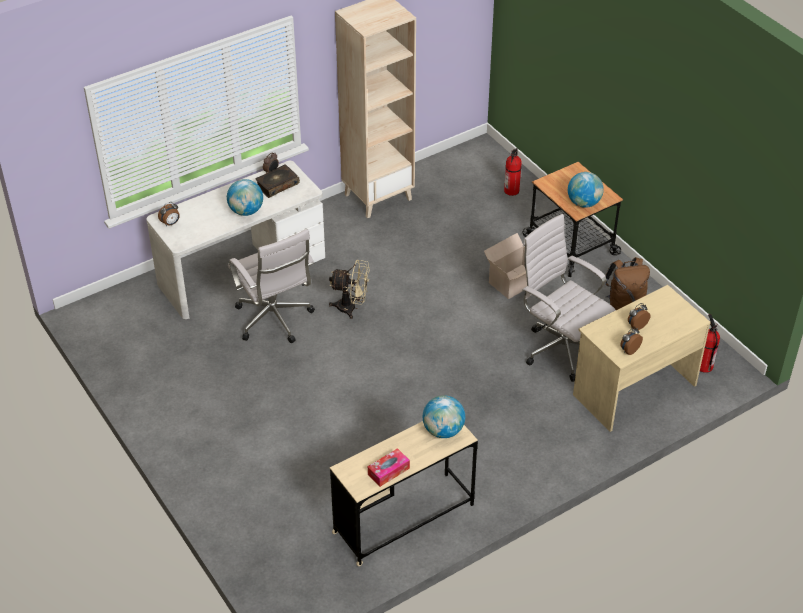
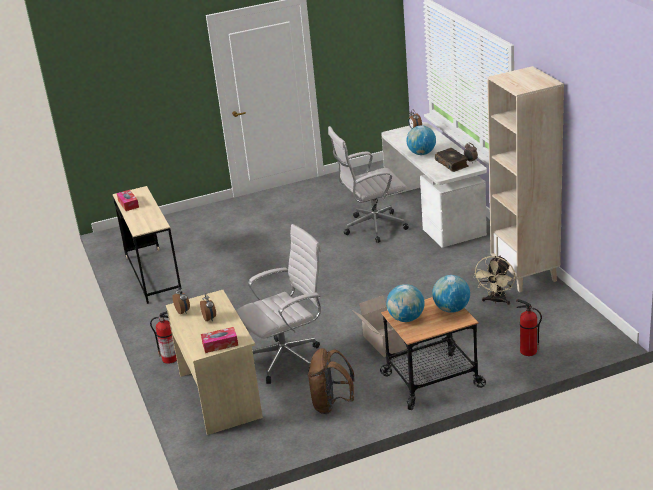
camera: 105 degrees right, 15 degrees down
beige fan [329,260,370,319] -> beige fan moved to [473,255,515,305]
globe [423,395,465,438] -> globe moved to [432,275,470,313]
fire extinguisher [700,314,720,373] -> fire extinguisher moved to [150,311,177,364]
none -> tissue box [201,327,238,353]

